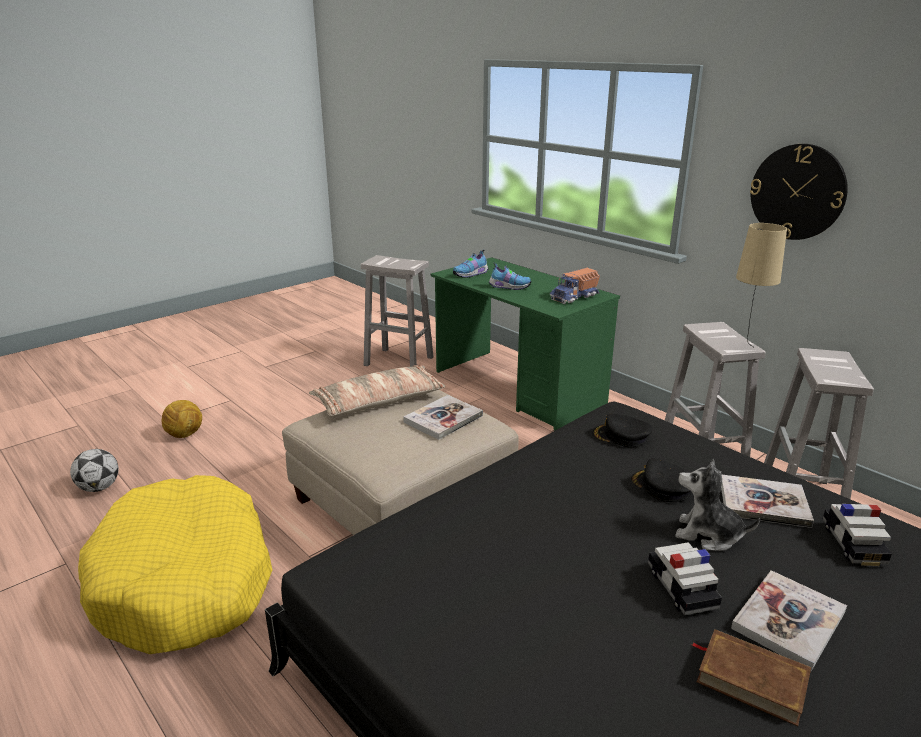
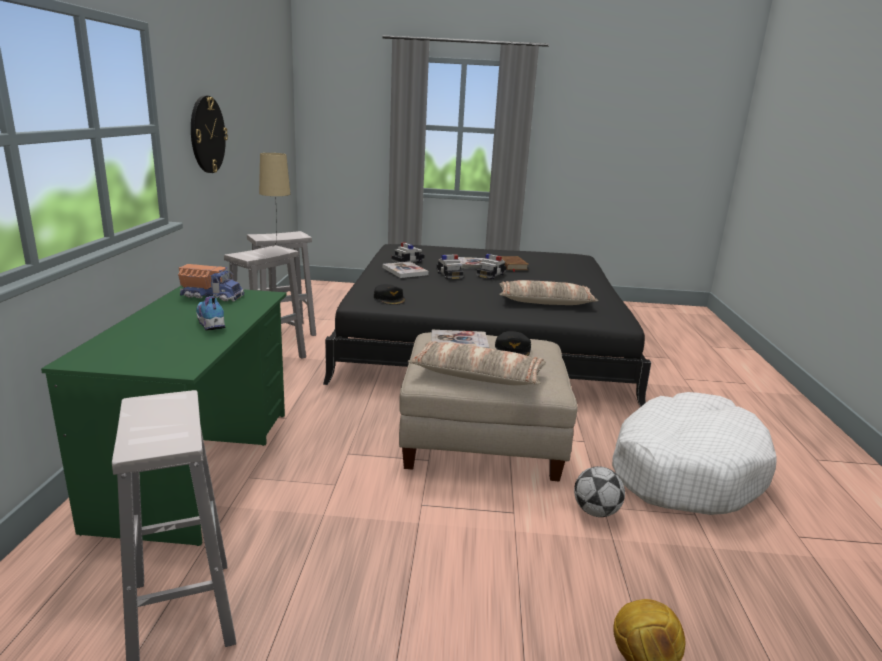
camera: 135 degrees left, 5 degrees down
football [70,449,119,492] -> football moved to [574,466,625,517]
yellow dog bed [78,475,273,654] -> white dog bed [612,392,776,515]
shoe [453,249,489,278] -> none
black cap [631,458,692,502] -> black cap moved to [495,331,531,356]
plush toy [675,459,760,551] -> toy car [437,254,464,279]
none -> pillow [499,280,598,305]

